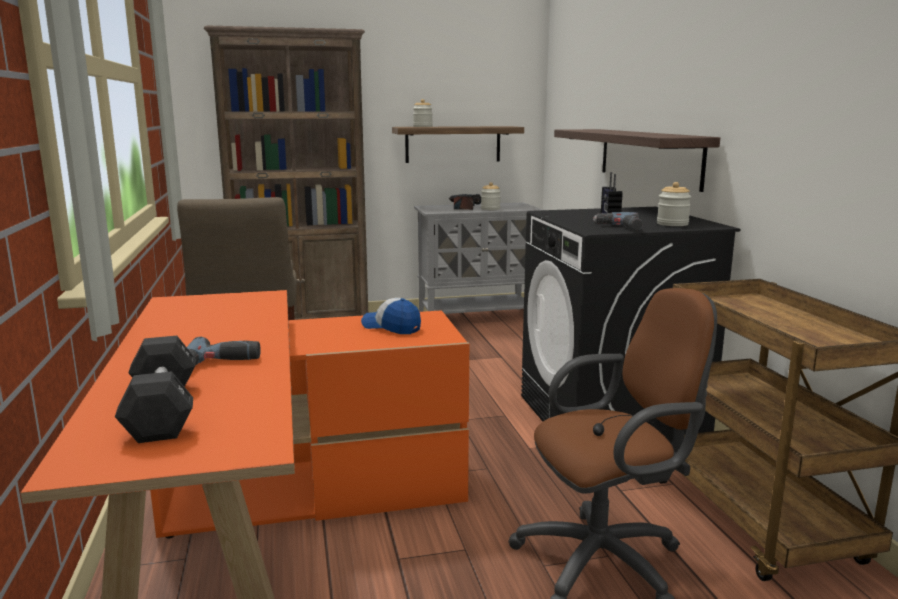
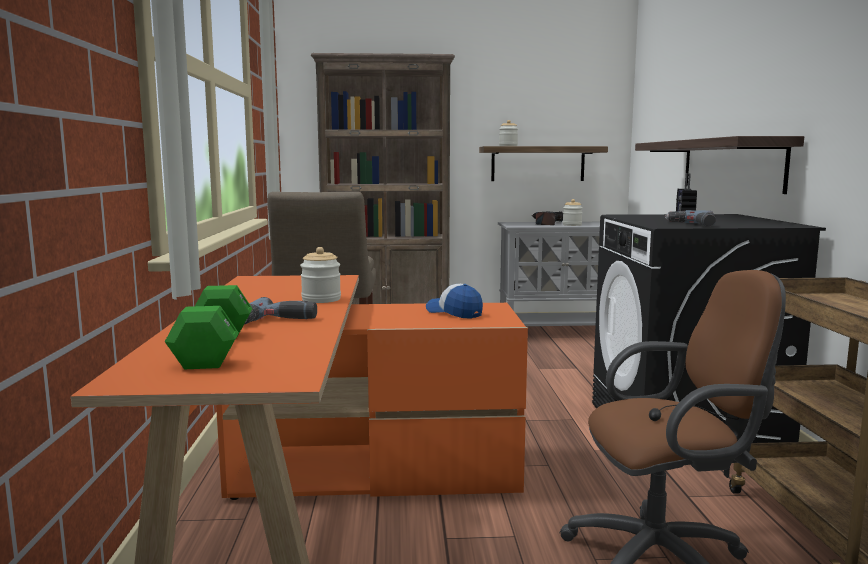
camera: 10 degrees right, 5 degrees down
black dumbbell [115,336,196,443] -> green dumbbell [165,285,253,370]
jar [657,182,691,226] -> jar moved to [300,247,341,303]

